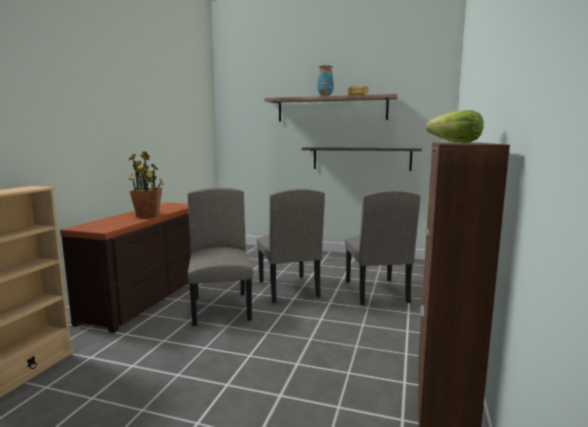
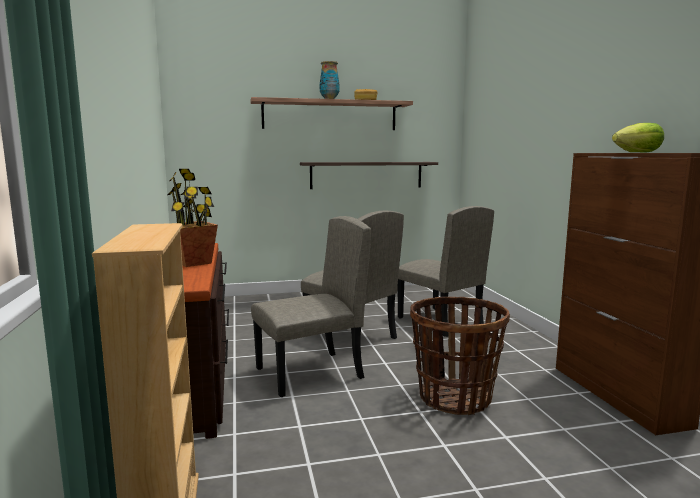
camera: 30 degrees left, 0 degrees up
beige chair [187,187,253,326] -> beige chair turned 105 degrees clockwise [251,216,371,397]
none -> basket [410,297,510,415]

